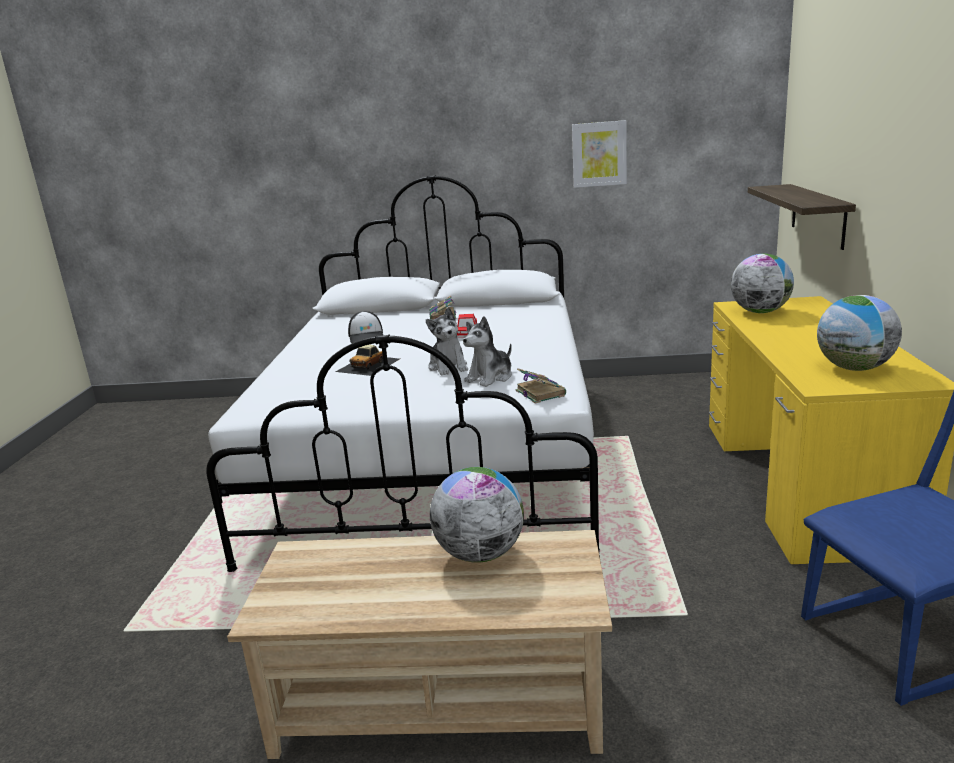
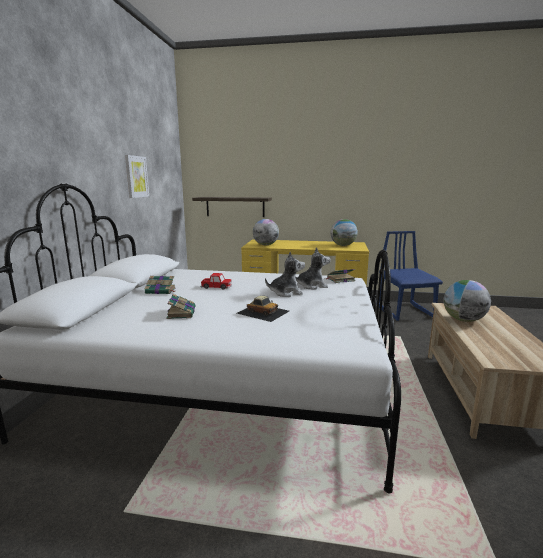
camera: 85 degrees left, 5 degrees down
cap [348,311,383,343] -> book [166,294,196,319]
plush toy [463,316,512,387] -> plush toy turned 60 degrees counterclockwise [296,247,330,290]

